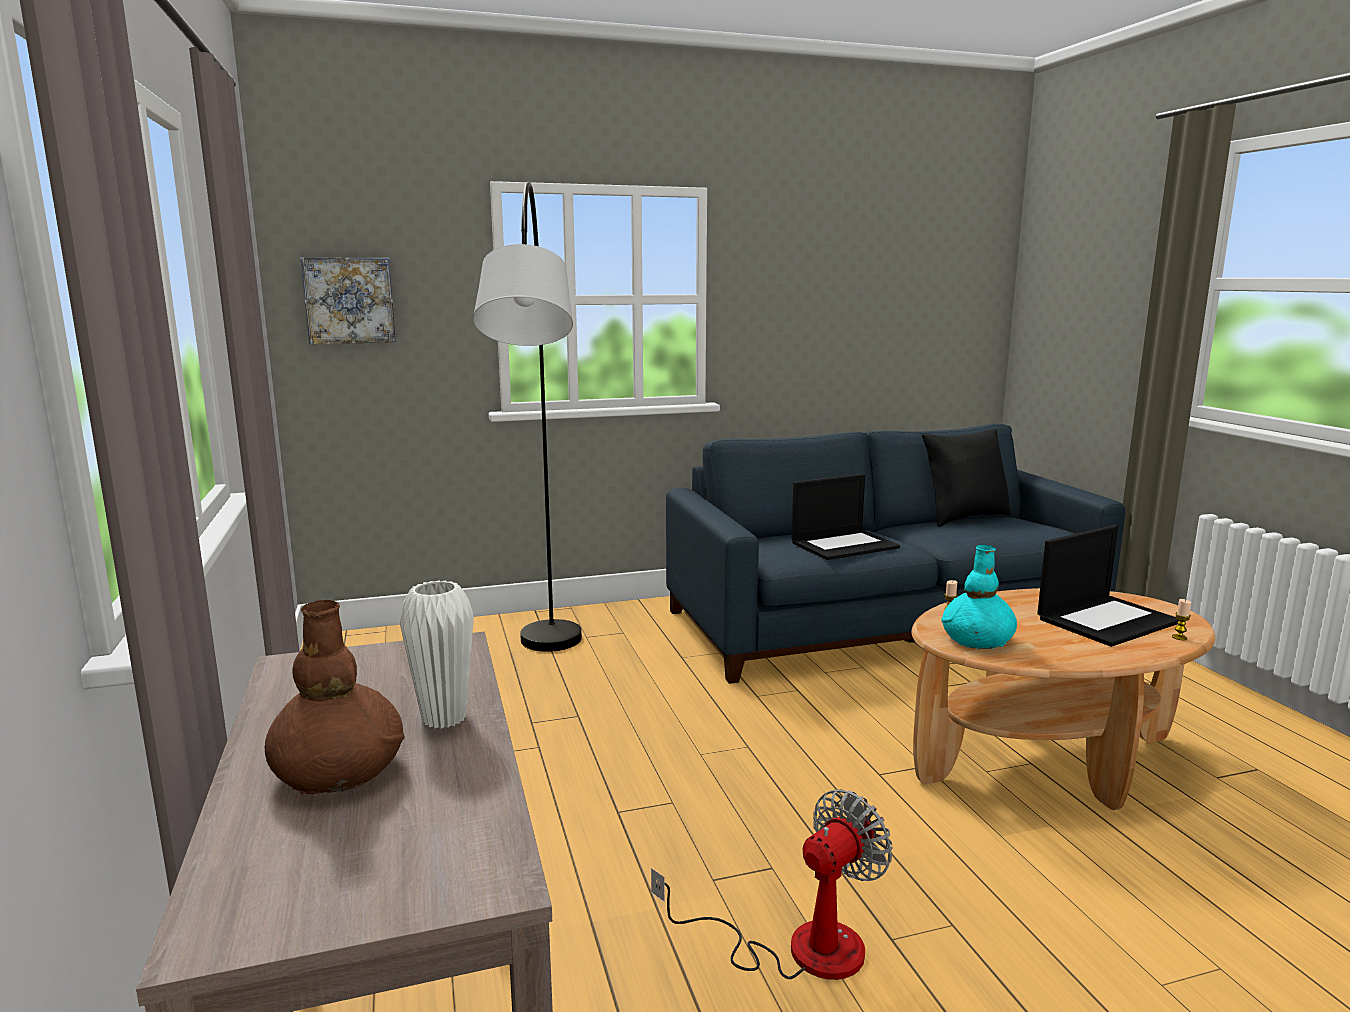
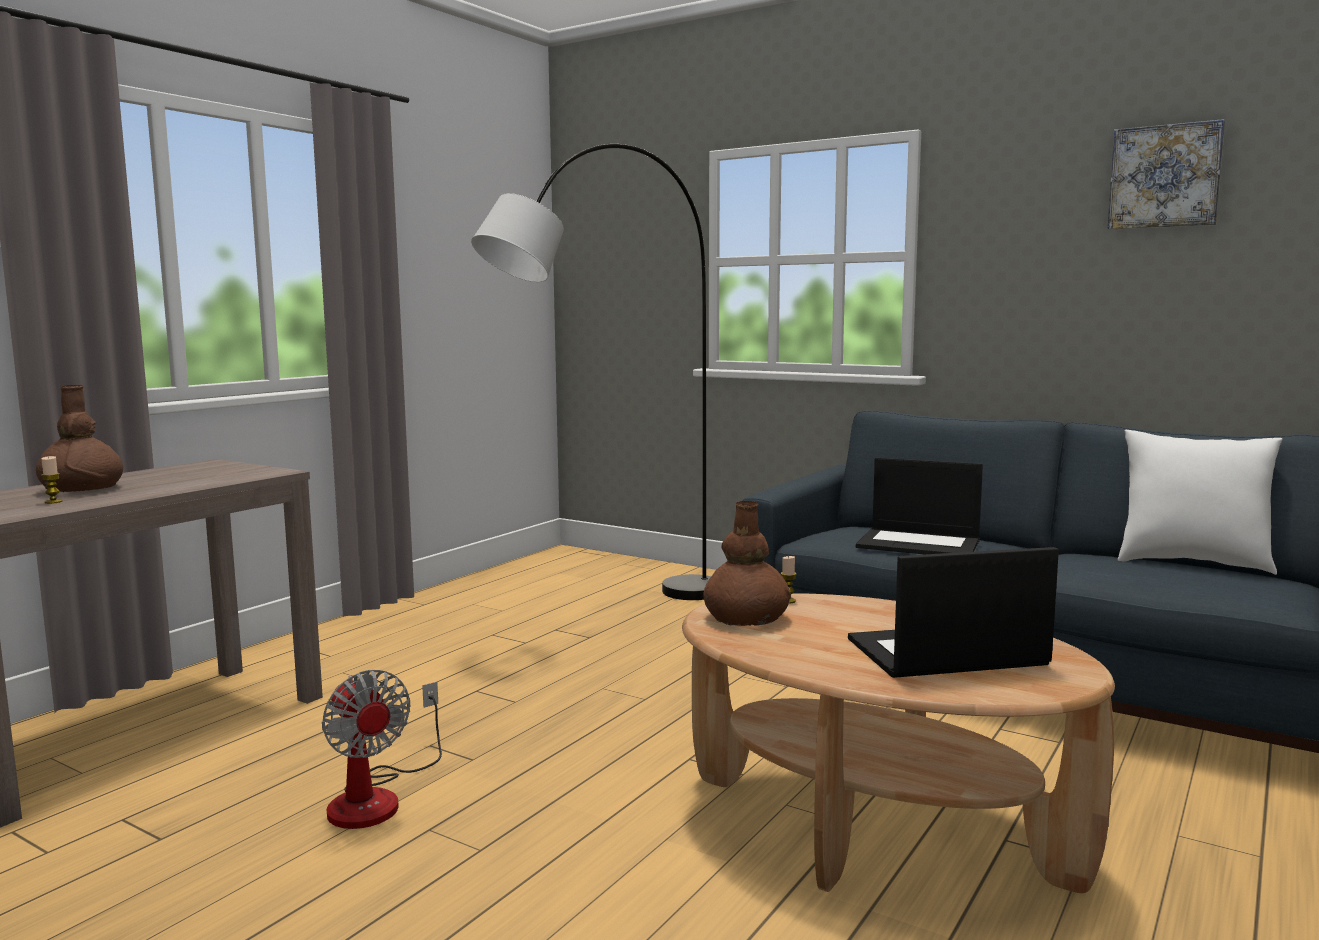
camera: 50 degrees right, 5 degrees down
picture [300,257,396,344] -> picture moved to [1108,119,1225,229]
white vase [400,580,474,729] -> none
fan [651,789,893,980] -> fan turned 45 degrees clockwise [322,670,442,829]
black pillow [922,429,1011,527] -> white pillow [1118,430,1282,575]
turquoise vase [941,545,1017,649] -> brown vase [703,501,791,626]
laptop [1037,525,1179,647] -> laptop turned 150 degrees clockwise [848,547,1059,678]
candle [1172,599,1191,640] -> candle moved to [41,456,63,504]

